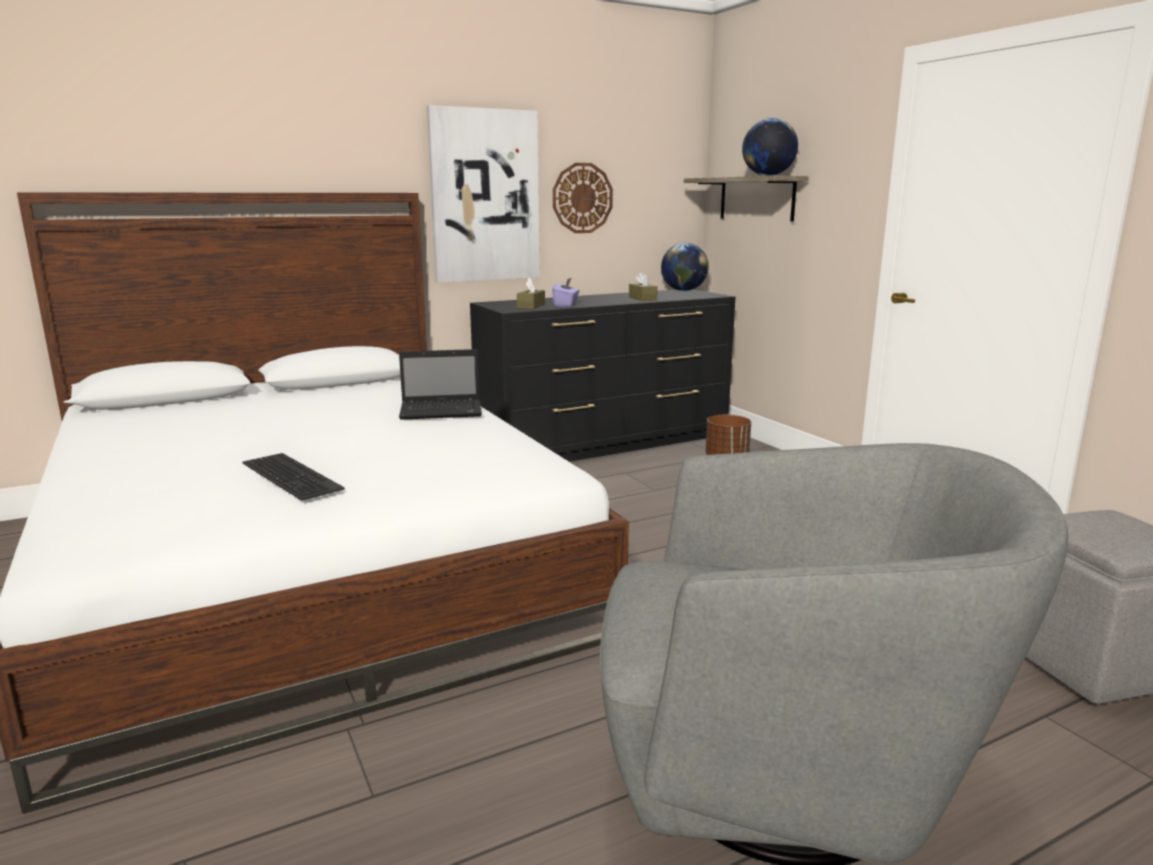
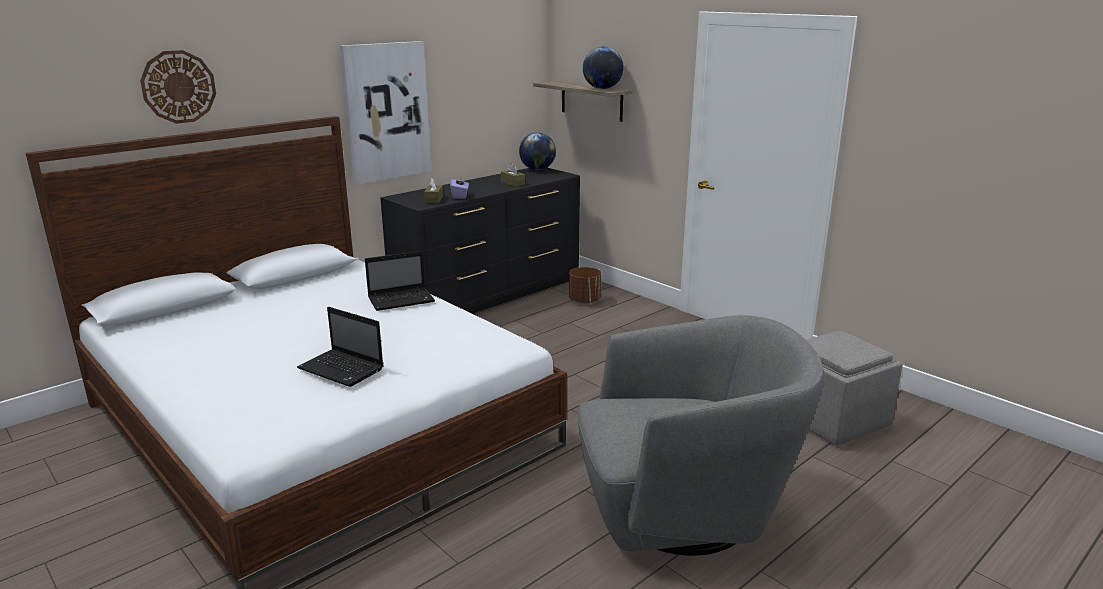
camera: 15 degrees left, 5 degrees up
keyboard [242,453,345,501] -> laptop [297,307,383,387]
wall clock [553,163,613,233] -> wall clock moved to [140,50,216,124]

